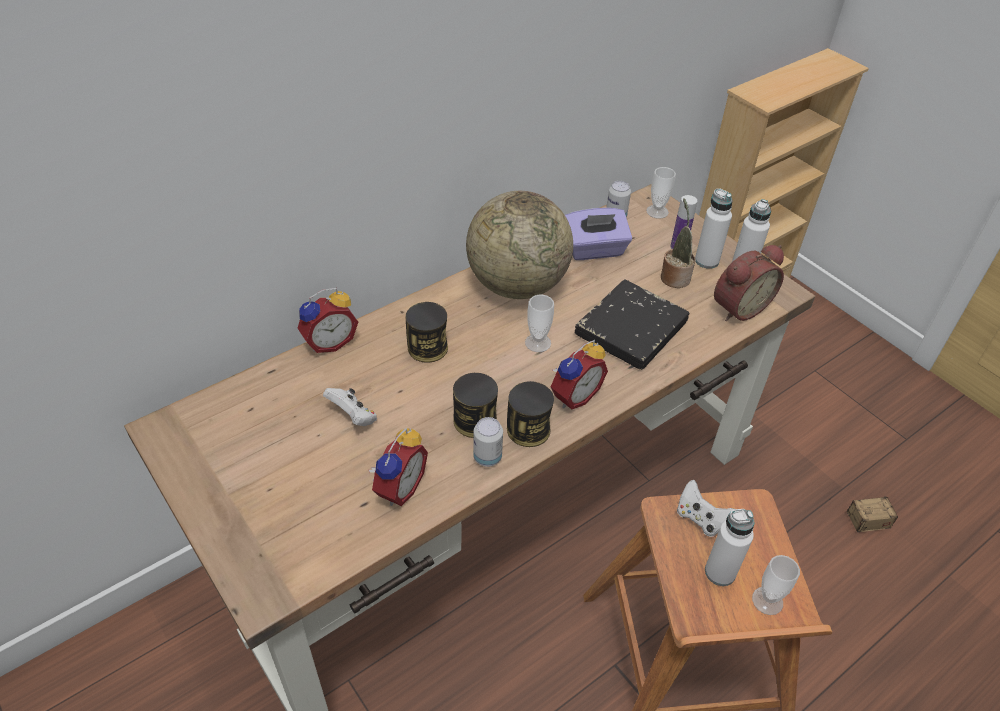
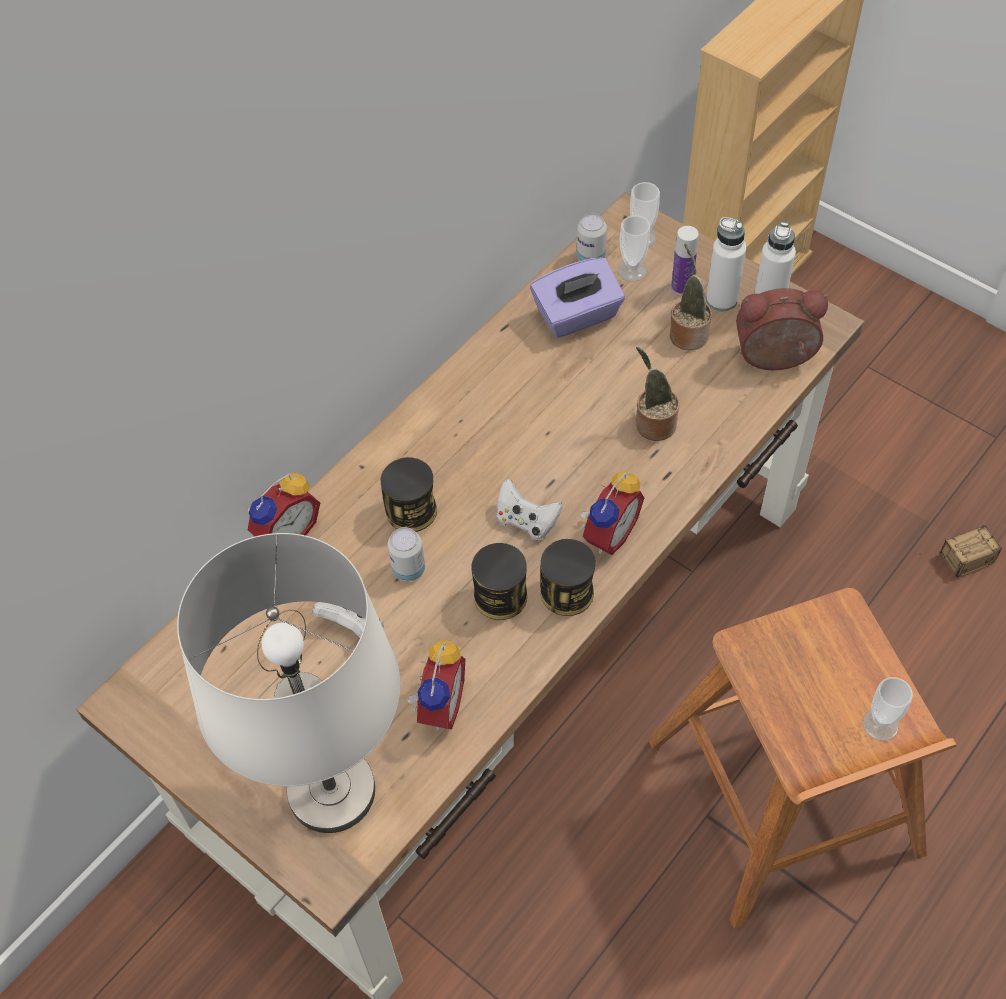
camera: 10 degrees left, 10 degrees up
globe [466,191,573,299] -> none
can [473,417,503,467] -> can moved to [388,527,425,582]
cup [525,295,554,352] -> cup moved to [617,215,650,282]
black book [575,279,689,370] -> potted plant [636,347,679,441]
white game controller [677,480,735,537] -> white game controller moved to [497,479,562,540]
white bottle [705,509,754,586] -> none
alarm clock [714,245,784,321] -> alarm clock turned 135 degrees counterclockwise [736,288,828,370]
none -> white table lamp [177,533,400,833]

